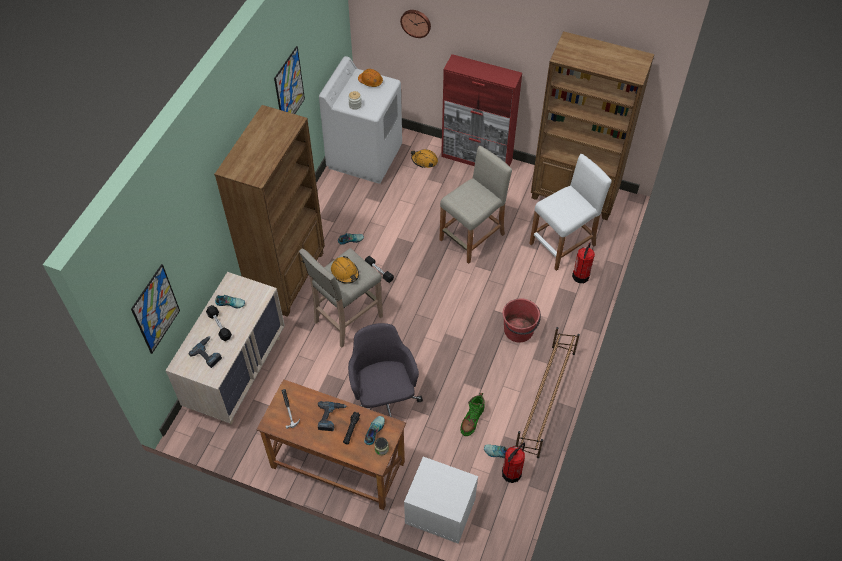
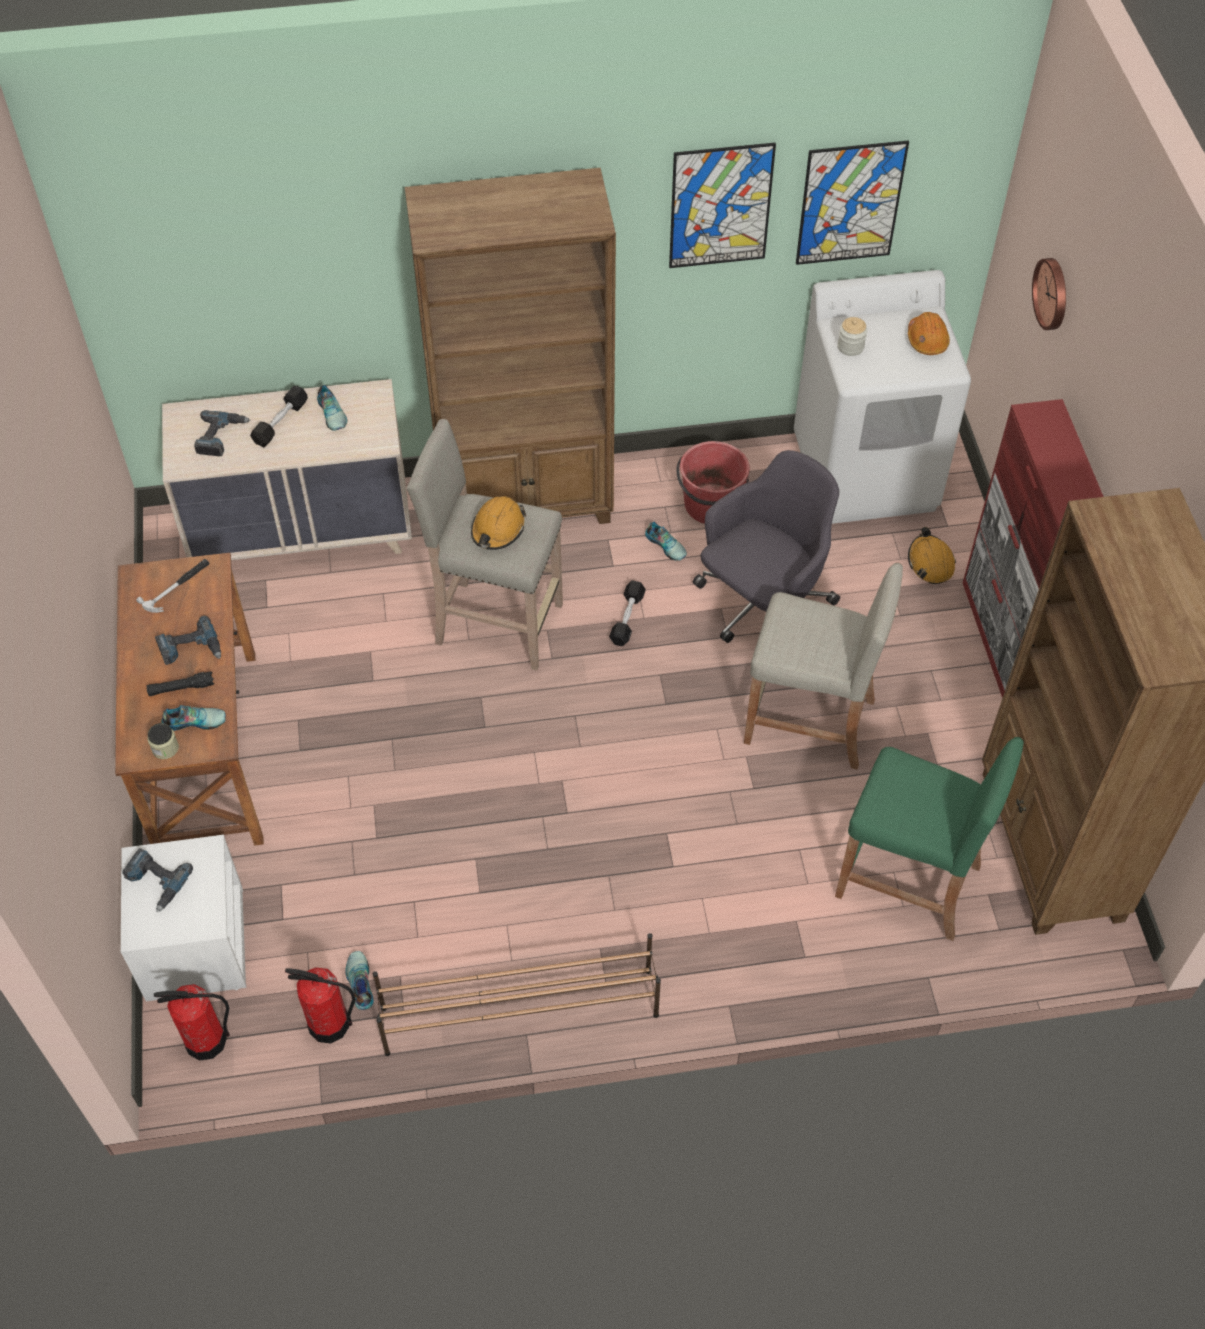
camera: 60 degrees right, 0 degrees up
picture [131,264,180,354] -> picture moved to [796,140,909,265]
grey office chair [348,323,423,417] -> grey office chair moved to [693,450,840,643]
green boot [460,392,485,436] -> none
red bucket [503,298,541,342] -> red bucket moved to [677,441,750,524]
white stool [529,154,612,271] -> green stool [835,737,1024,941]
fire extinguisher [572,243,595,283] -> fire extinguisher moved to [154,984,230,1060]
none -> power drill [122,848,193,912]

